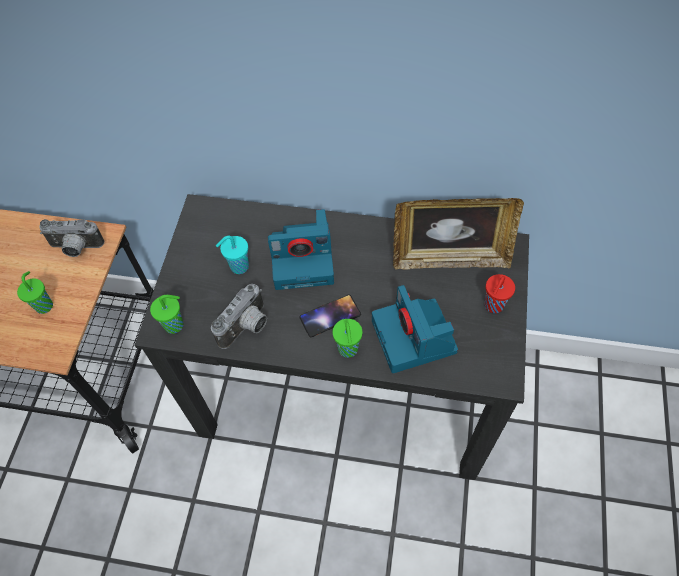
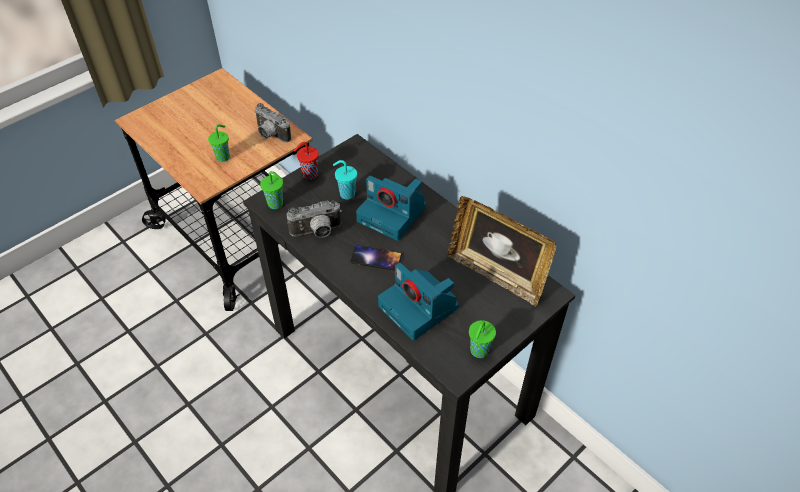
camera: 35 degrees right, 10 degrees down
green cup [333,319,363,358] -> green cup moved to [469,320,496,358]
camera [372,285,458,373] -> camera turned 60 degrees counterclockwise [378,262,459,340]
red cup [485,274,515,313] -> red cup moved to [294,142,319,180]

